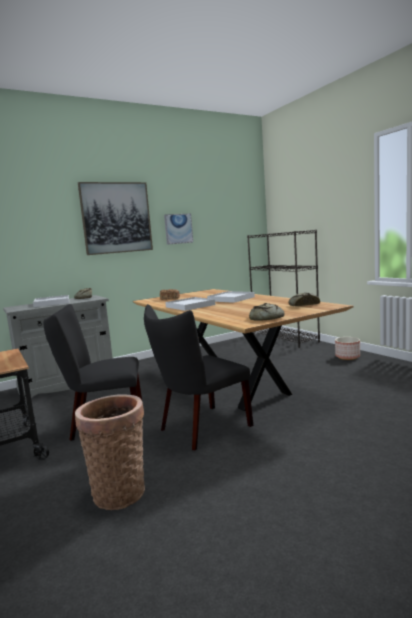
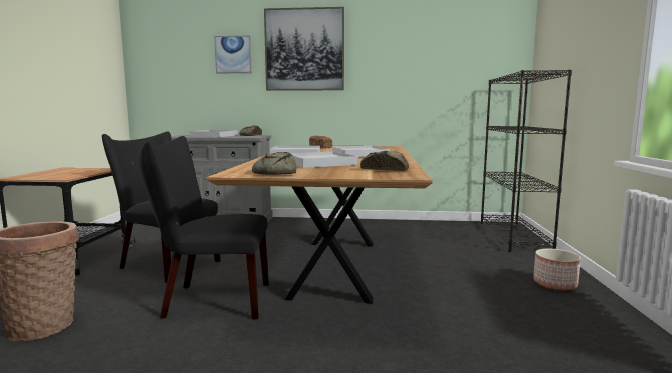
camera: 35 degrees right, 0 degrees up
picture [164,214,193,245] -> picture moved to [215,36,252,73]
none -> white tray [290,152,357,168]

